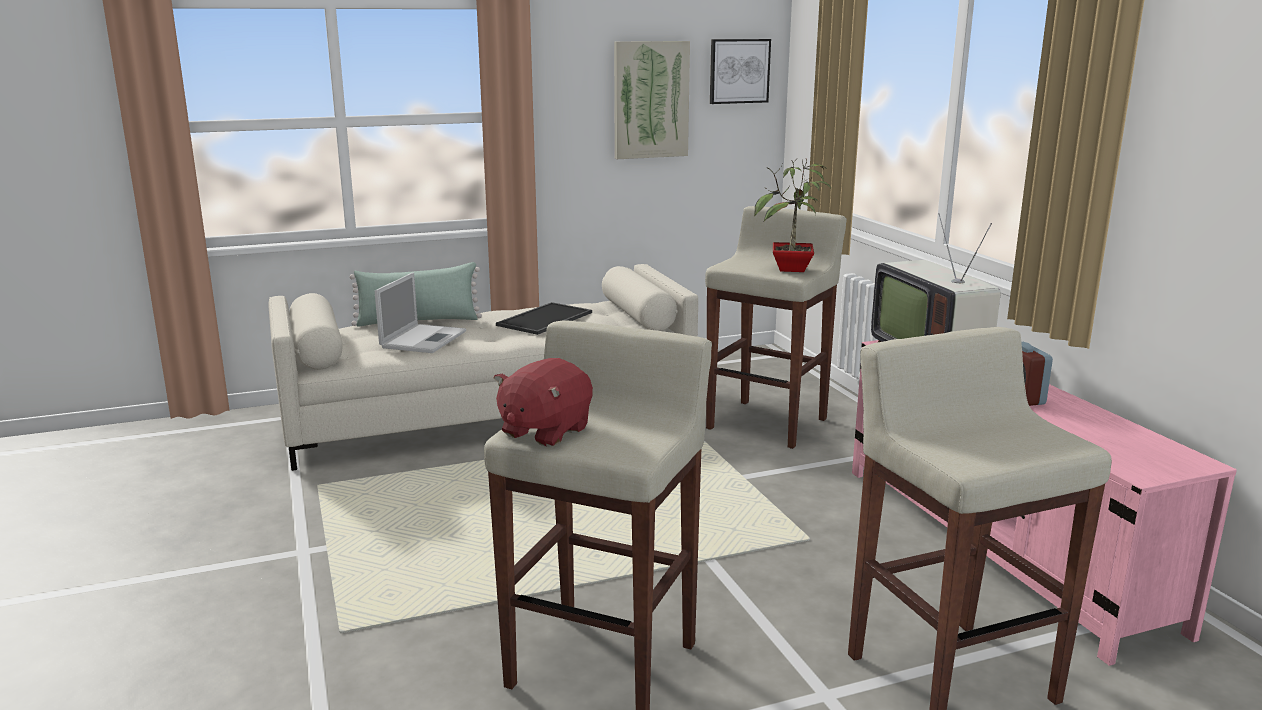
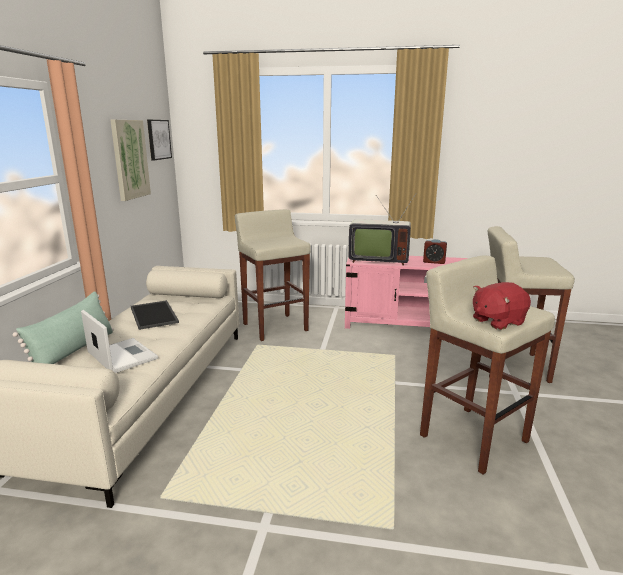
camera: 60 degrees left, 0 degrees up
red plush toy [494,358,593,447] -> red plush toy turned 90 degrees clockwise [473,282,531,330]
potted plant [754,159,831,272] -> none

